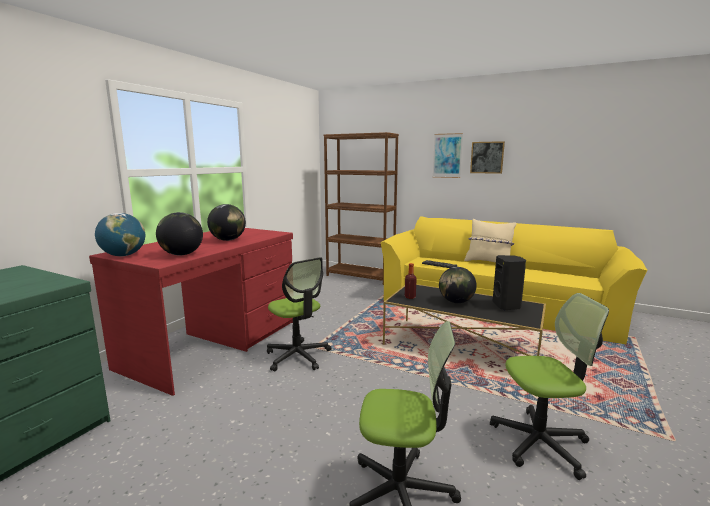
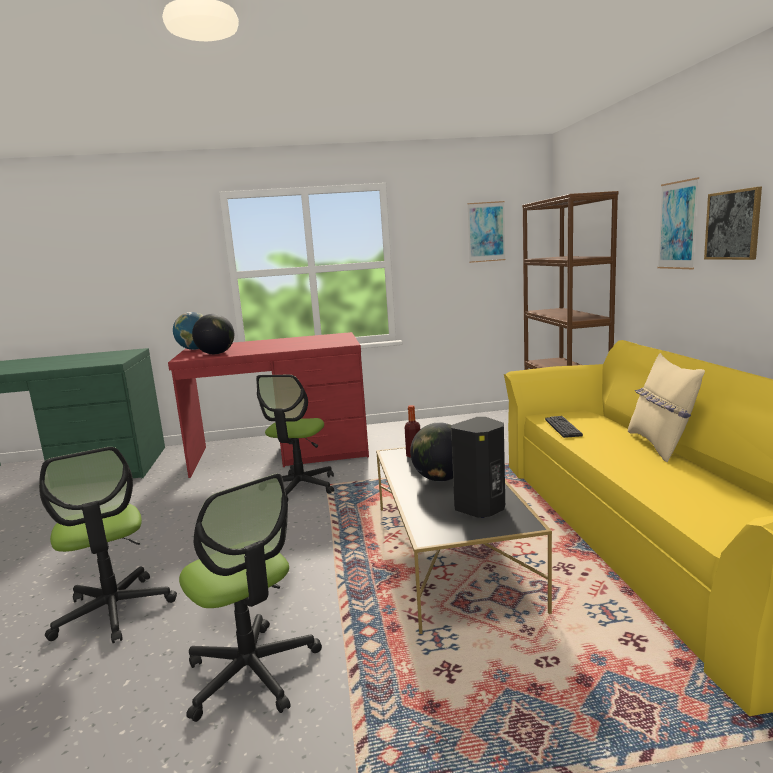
camera: 55 degrees right, 0 degrees up
globe [207,204,246,241] -> none
none -> picture [467,201,506,263]

